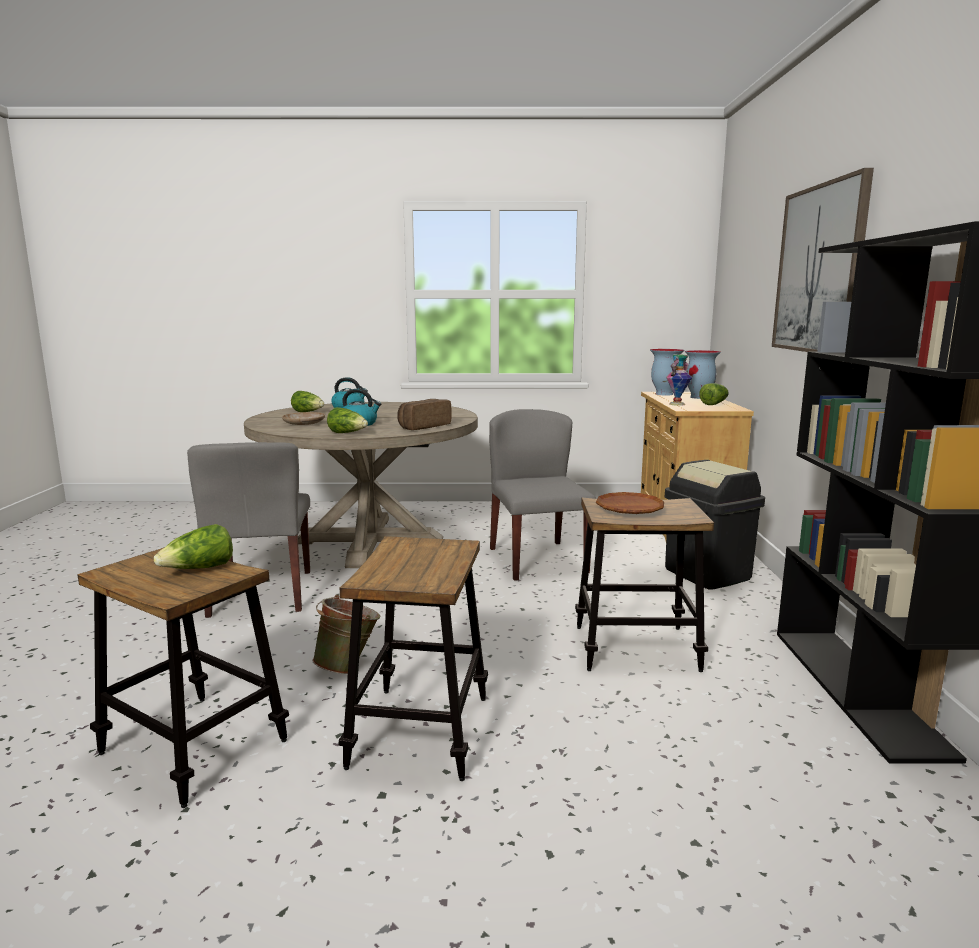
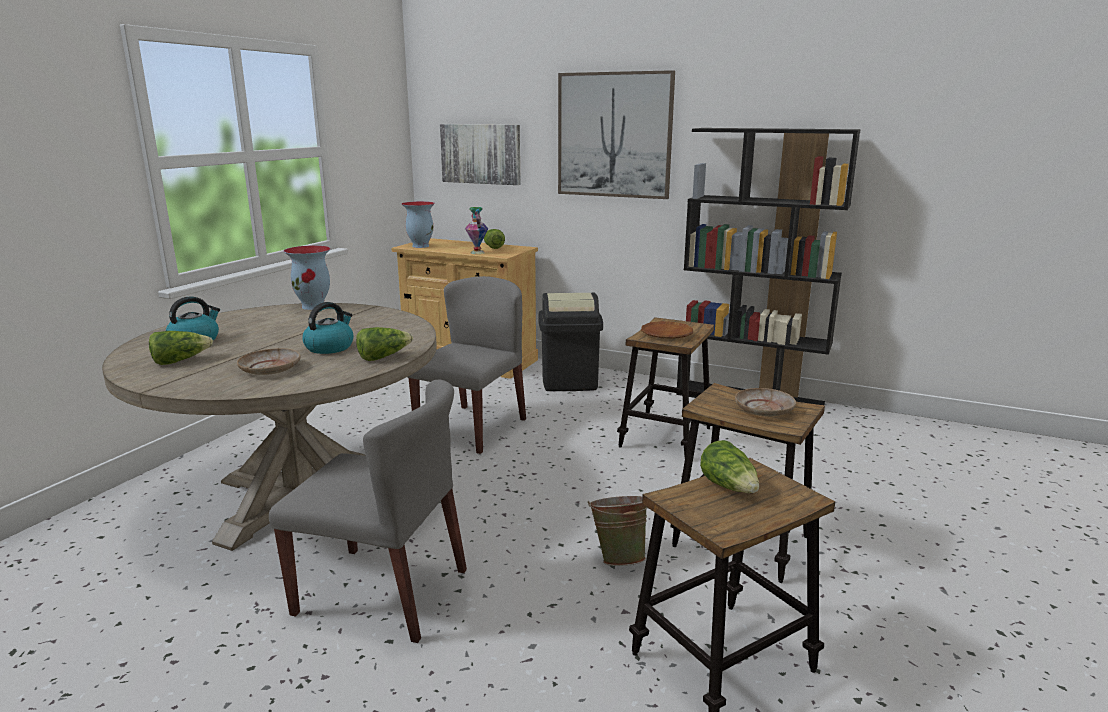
camera: 65 degrees left, 5 degrees up
bread [398,399,452,430] -> none
grey chair [489,409,596,581] -> grey chair turned 105 degrees clockwise [407,276,526,454]
vase [685,350,721,399] -> vase moved to [284,245,330,310]
none -> picture [440,124,521,185]
none -> beige plate [735,388,796,416]

